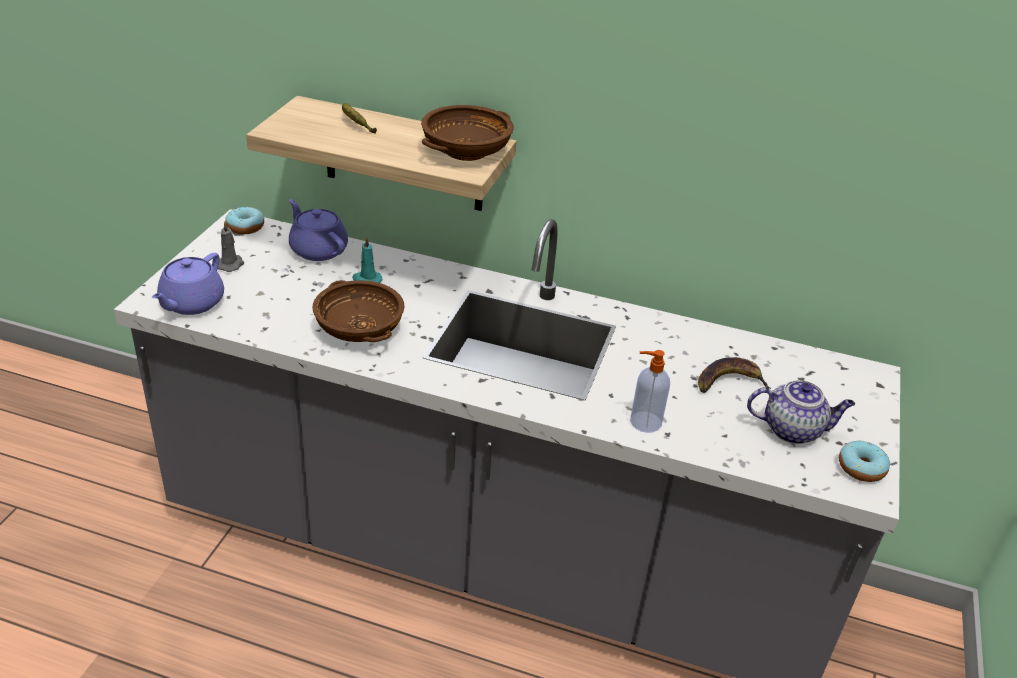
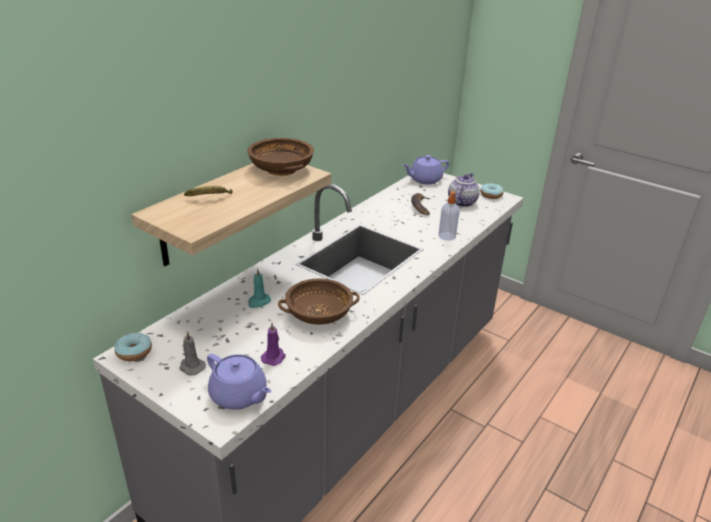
camera: 70 degrees left, 5 degrees down
purple teapot [289,199,348,261] -> purple teapot moved to [402,155,449,184]
none -> purple candle [261,323,286,366]

